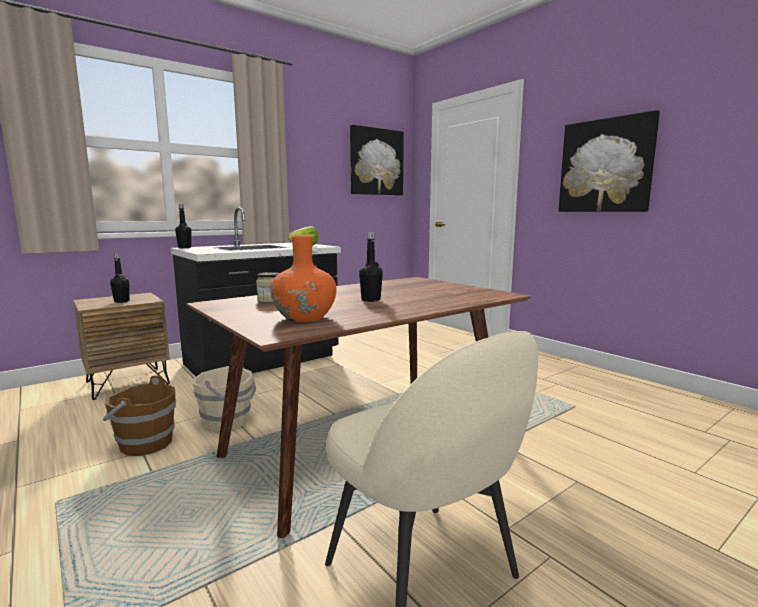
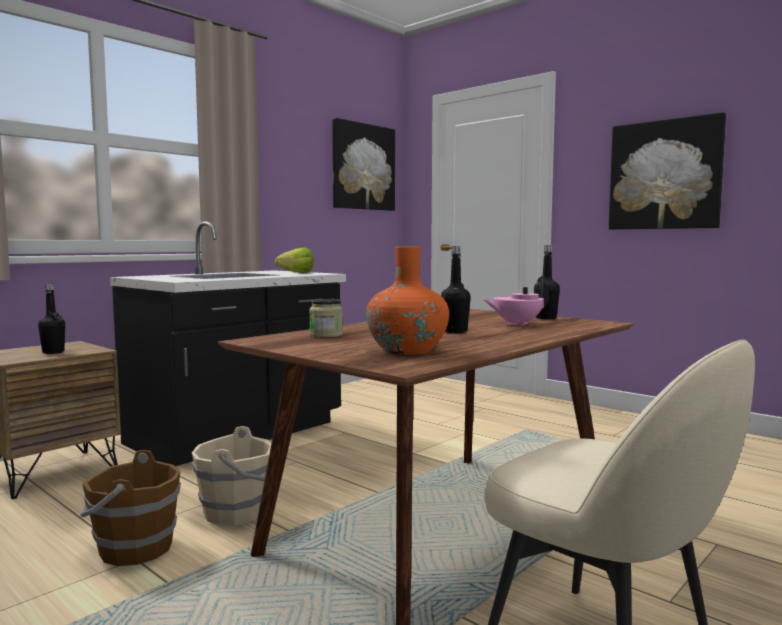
camera: 10 degrees left, 5 degrees down
black bottle [175,204,191,248] -> black bottle moved to [534,245,560,319]
none -> pink teapot [484,280,549,326]

